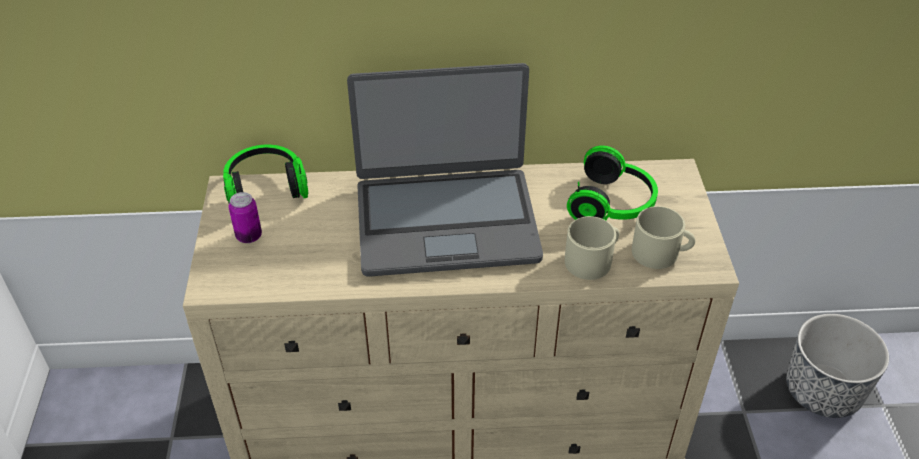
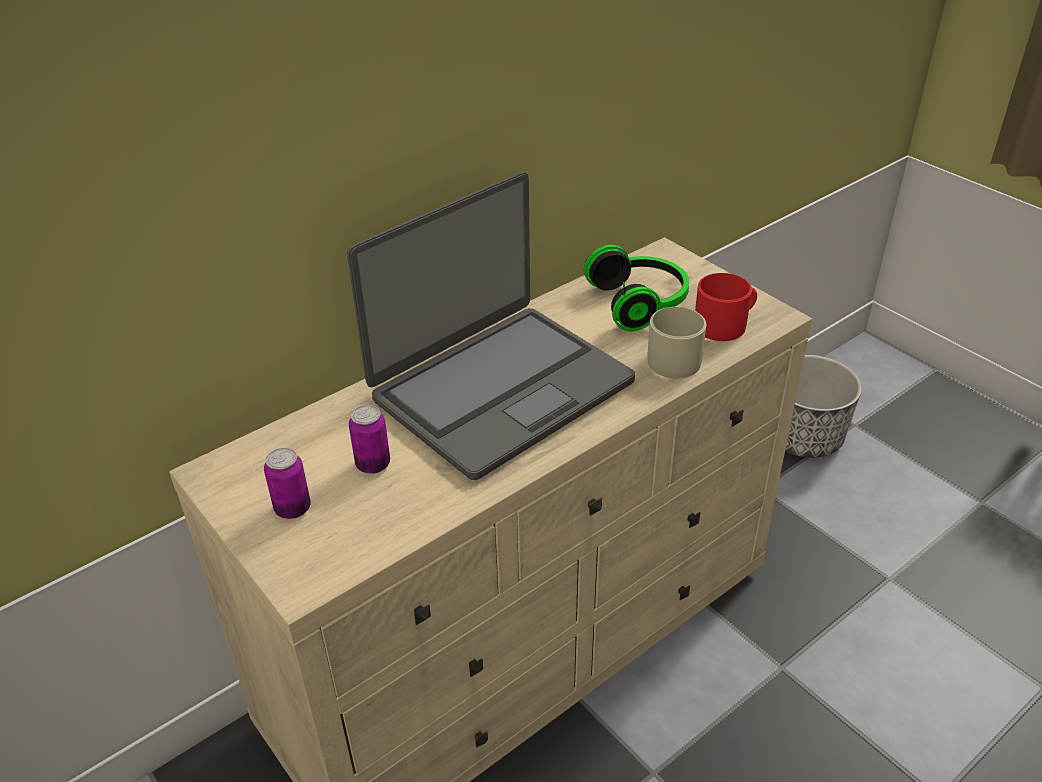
camera: 35 degrees left, 5 degrees down
headphones [223,145,308,203] -> none
beige mug [632,206,695,269] -> red mug [695,273,757,341]
none -> can [349,405,390,474]

